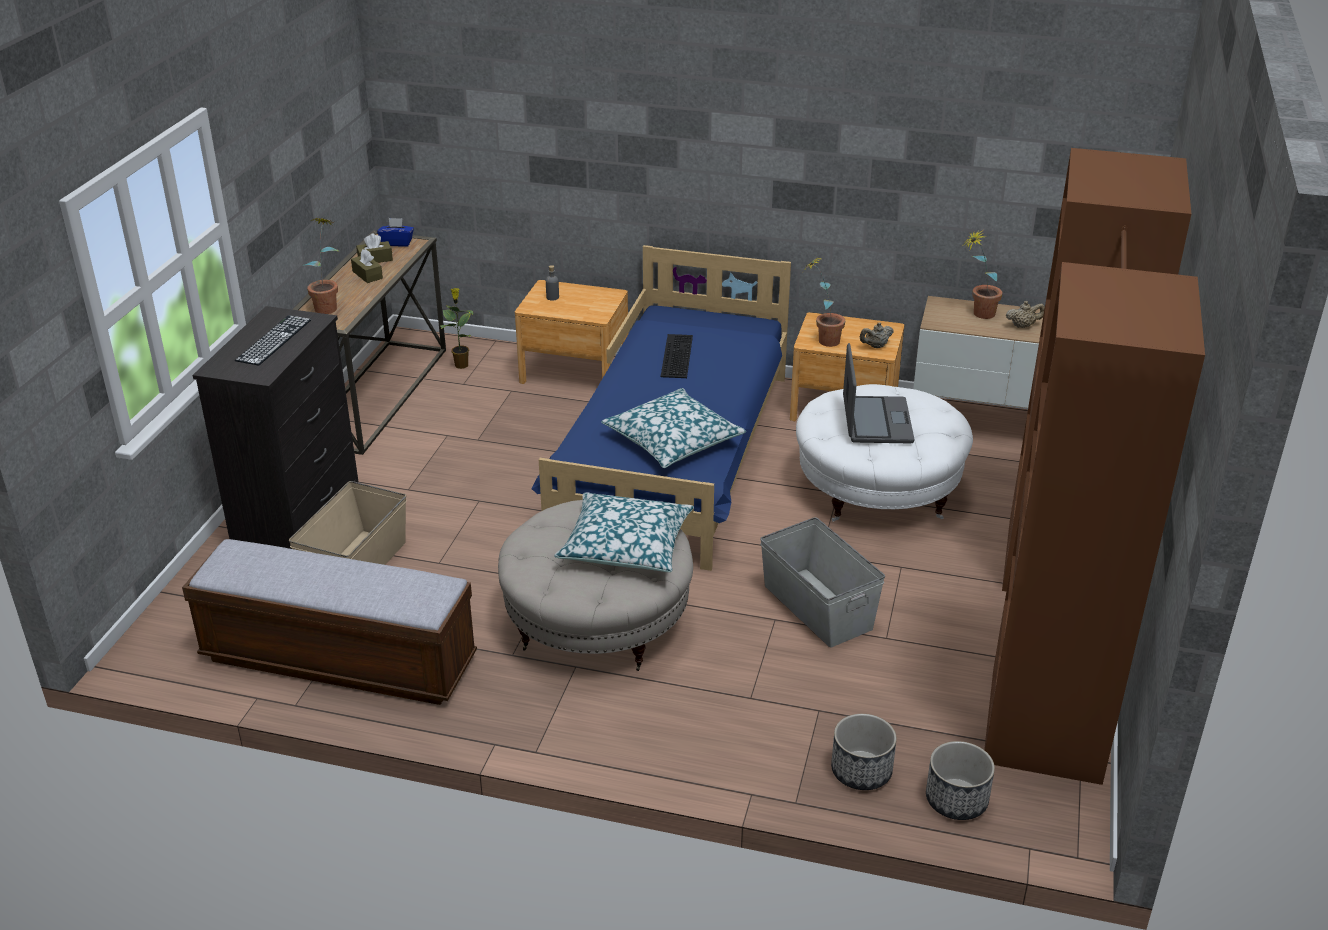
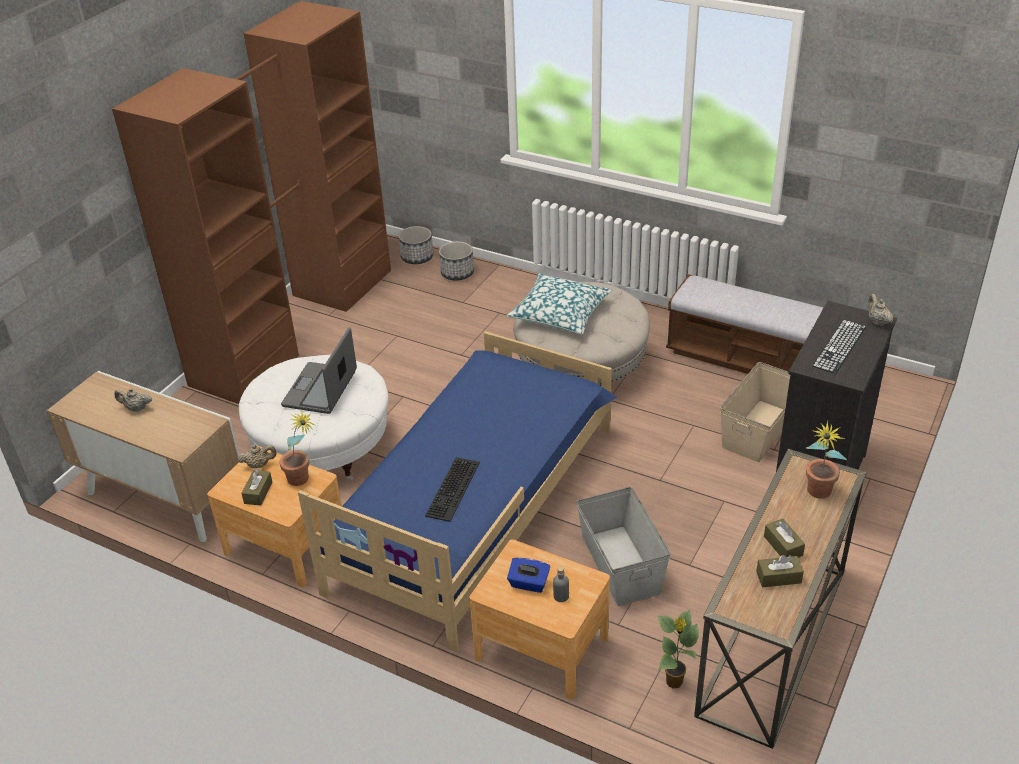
camera: 165 degrees left, 5 degrees up
blue tissue box [377,218,414,247] -> blue tissue box moved to [507,558,550,593]
pillow [601,388,746,468] -> none
grey storage box [760,517,885,648] -> grey storage box moved to [576,487,671,606]
potted plant [962,231,1003,319] -> none
none -> brown tissue box [241,469,272,506]
none -> beige teapot [868,294,893,326]

